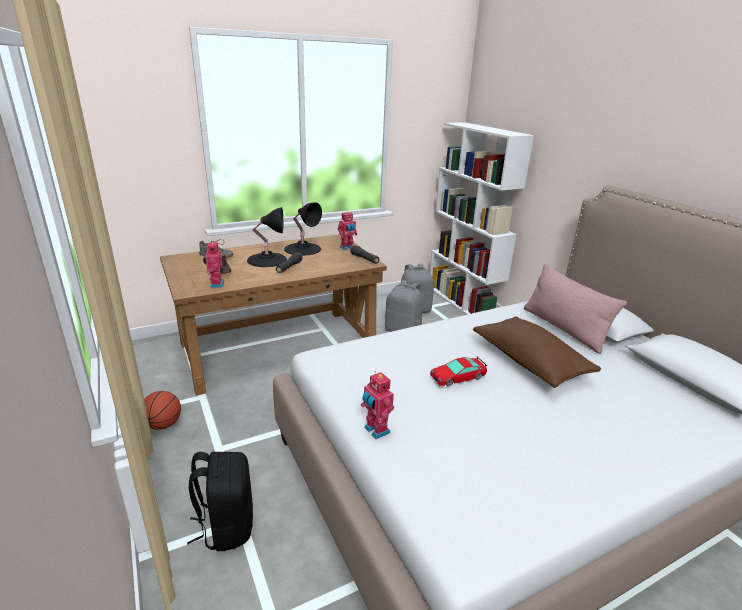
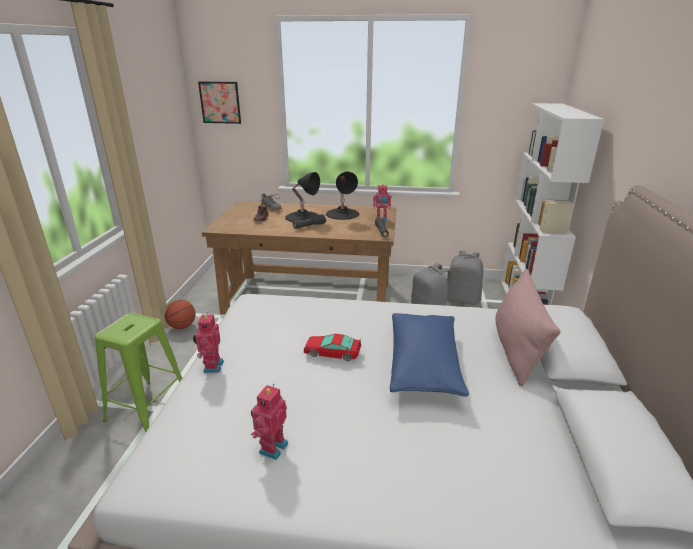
camera: 35 degrees right, 0 degrees up
black backpack [187,452,253,551] -> green stool [94,313,182,433]
toy robot [203,242,224,288] -> toy robot moved to [251,384,288,460]
brown pillow [473,316,601,388] -> blue pillow [390,313,469,397]
none -> picture [198,82,241,124]

